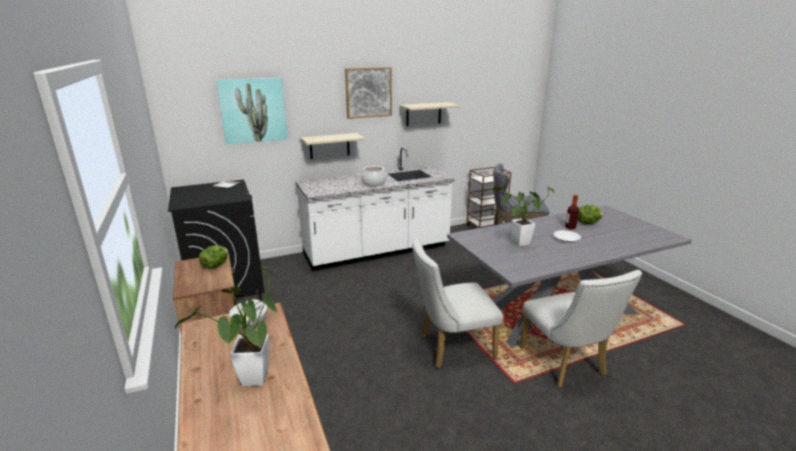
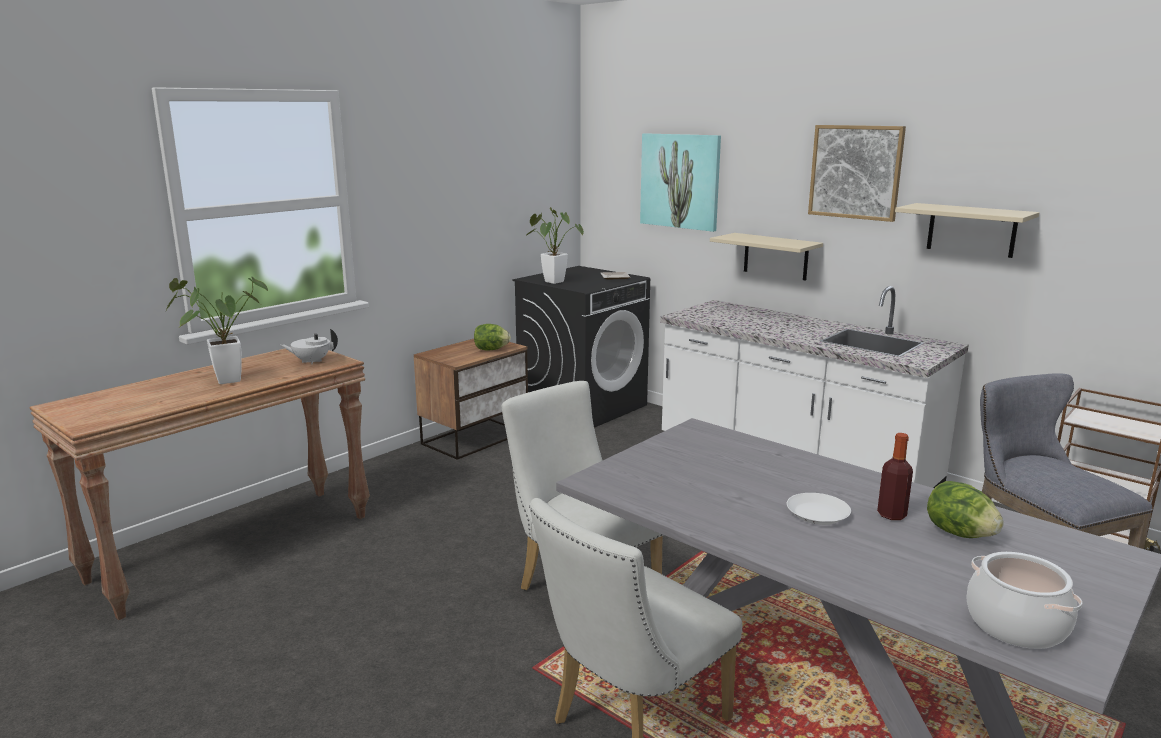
camera: 65 degrees right, 5 degrees down
cooking pot [360,166,387,187] -> cooking pot moved to [966,552,1083,649]
potted plant [492,185,555,247] -> potted plant moved to [526,207,584,284]

